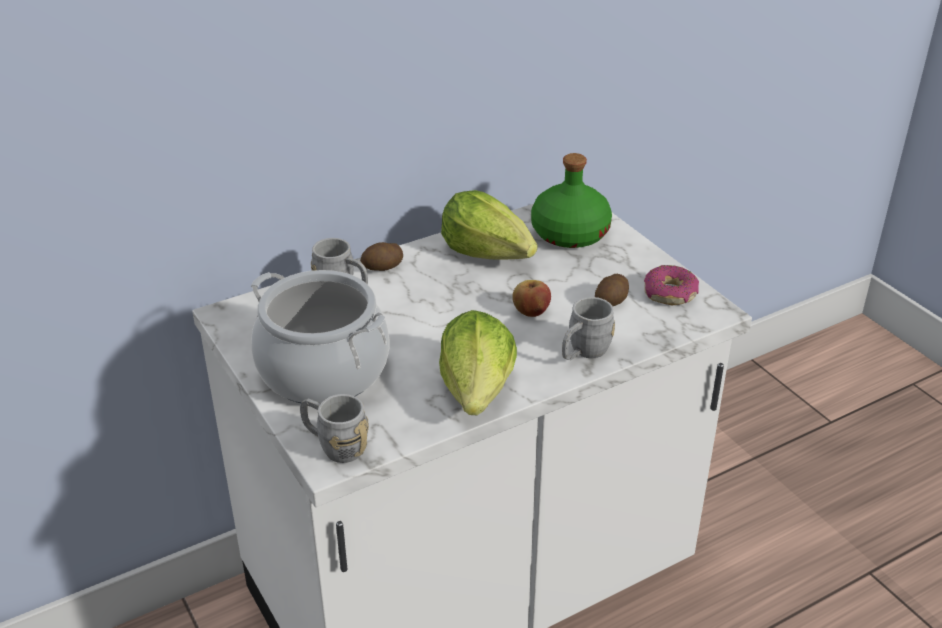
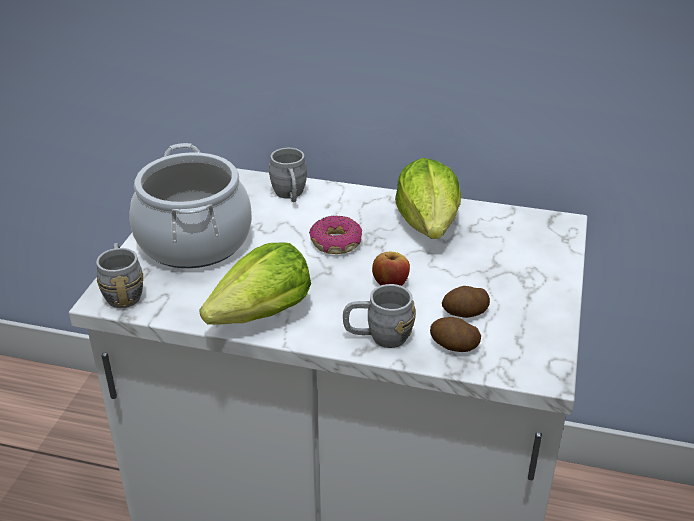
camera: 45 degrees right, 0 degrees up
potato [360,242,403,271] -> potato moved to [430,317,481,352]
green bottle [531,153,612,248] -> none
donut [644,265,699,306] -> donut moved to [309,216,362,254]

